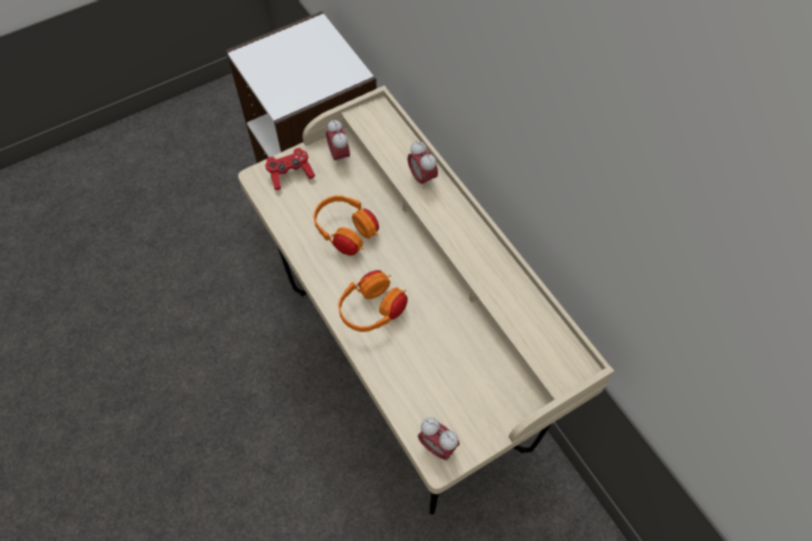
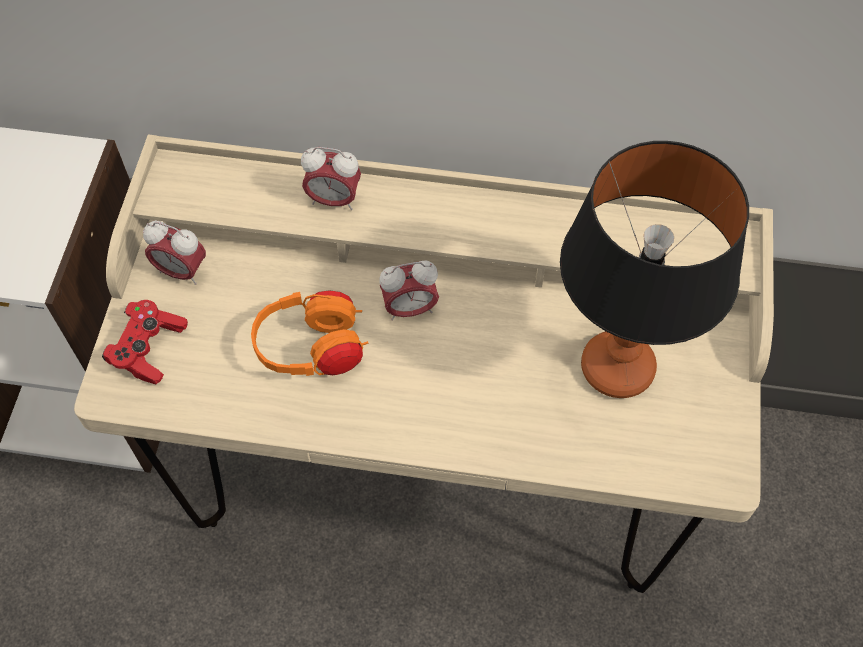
camera: 50 degrees left, 0 degrees up
orange headphones [338,270,408,332] -> none
alarm clock [418,417,460,461] -> alarm clock moved to [379,261,439,321]
none -> table lamp [560,141,749,398]

